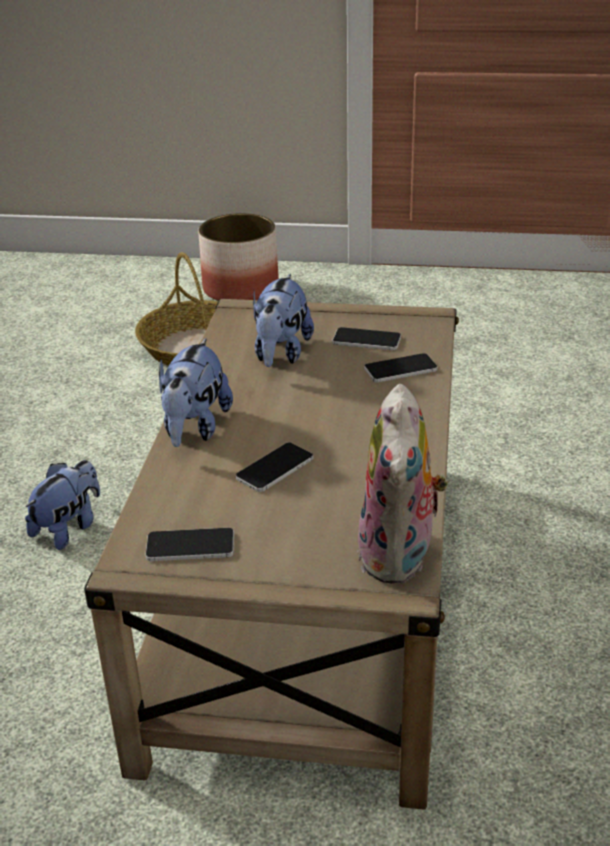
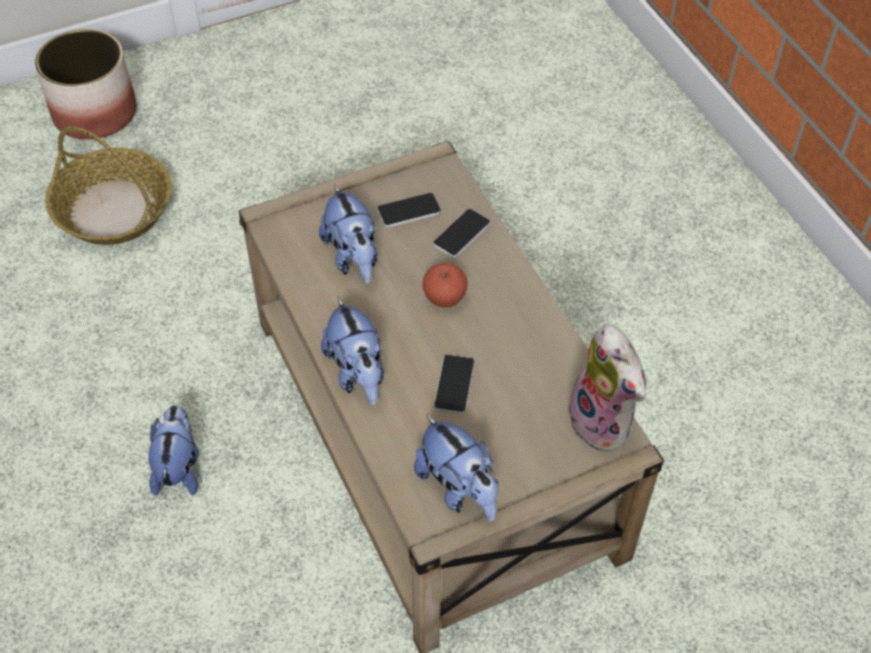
camera: 35 degrees left, 20 degrees up
phone [145,528,234,561] -> plush toy [414,414,498,522]
none -> apple [423,263,468,308]

